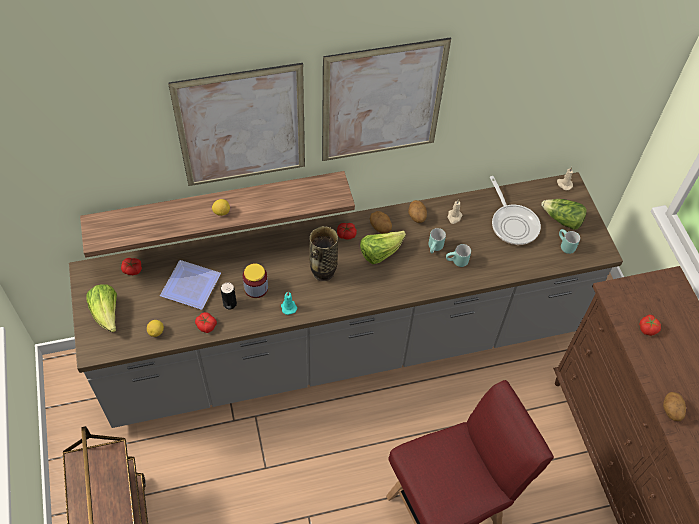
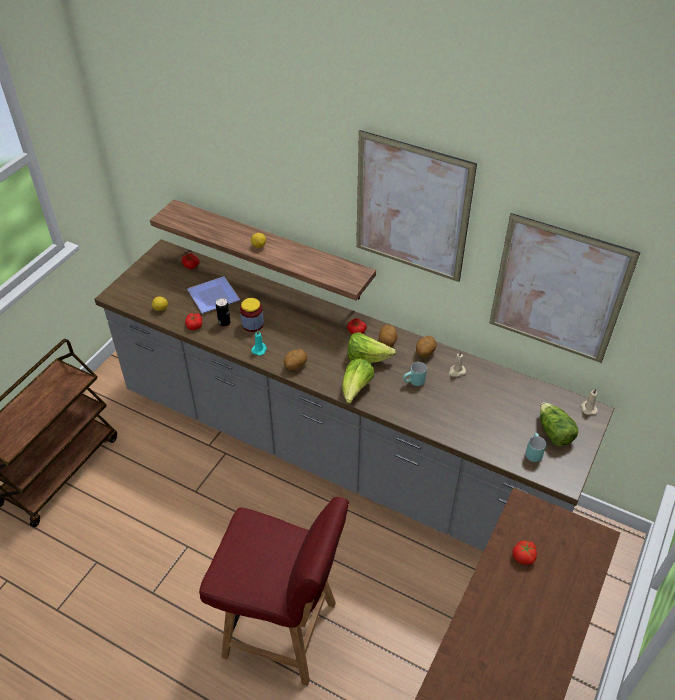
camera: 45 degrees right, 10 degrees down
lettuce [86,284,117,332] -> lettuce moved to [342,359,374,403]
picture [168,63,305,186] -> picture moved to [489,213,641,363]
vase [309,226,338,282] -> none
turquoise mug [446,244,471,267] -> none
frying pan [490,176,541,245] -> none
potato [663,392,686,421] -> potato moved to [284,349,307,370]

